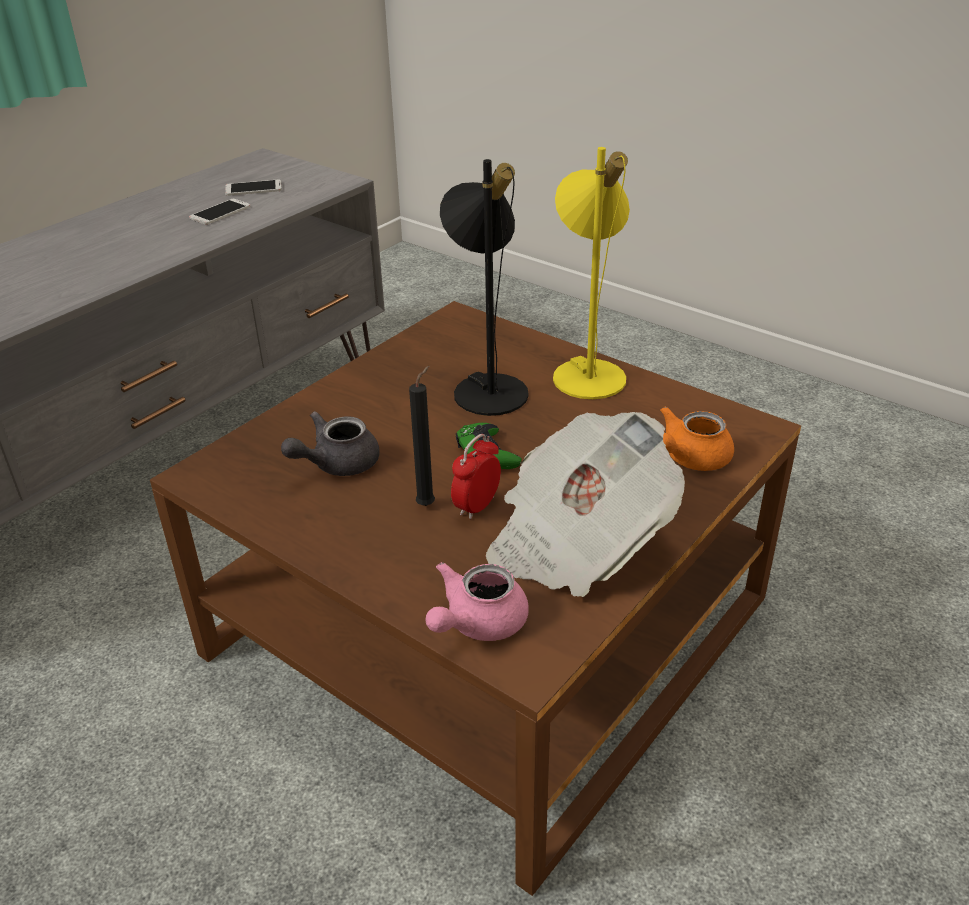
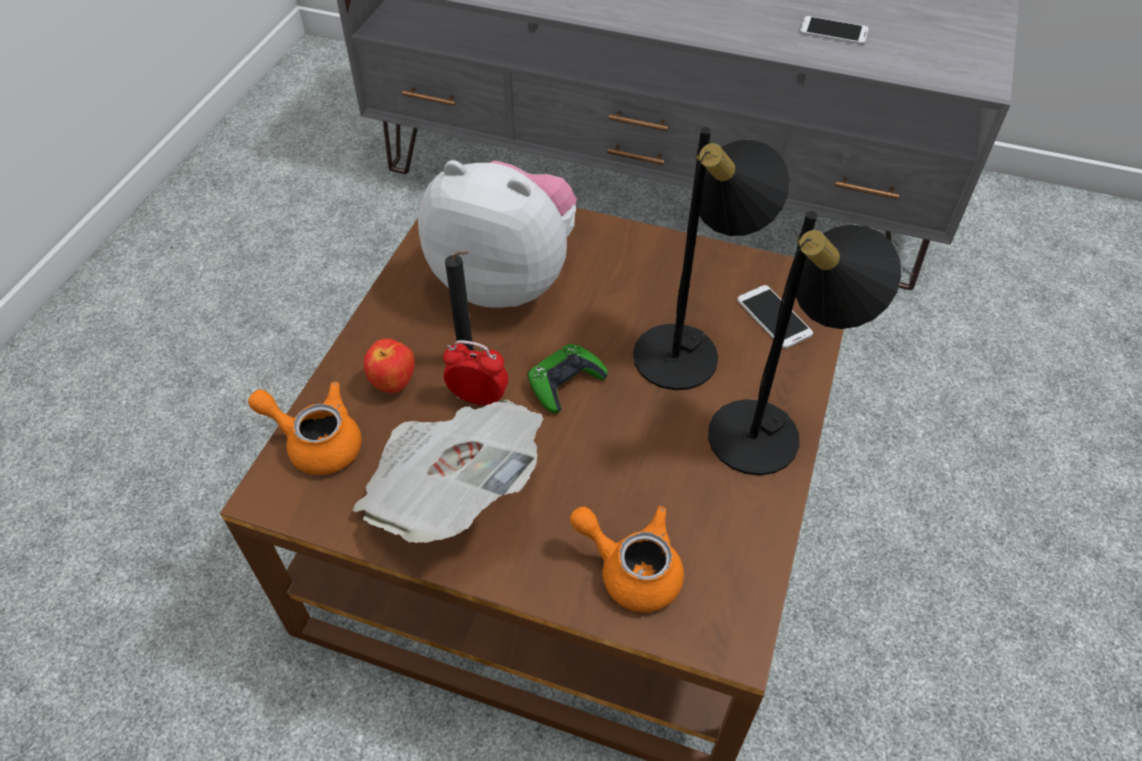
camera: 70 degrees right, 15 degrees up
phone [225,179,282,196] -> phone moved to [737,285,813,349]
grey teapot [281,411,380,476] -> plush toy [418,160,577,308]
pink teapot [425,562,529,641] -> orange teapot [248,382,362,475]
yellow table lamp [553,147,630,399] -> black table lamp [708,211,902,475]
none -> apple [364,339,415,393]

